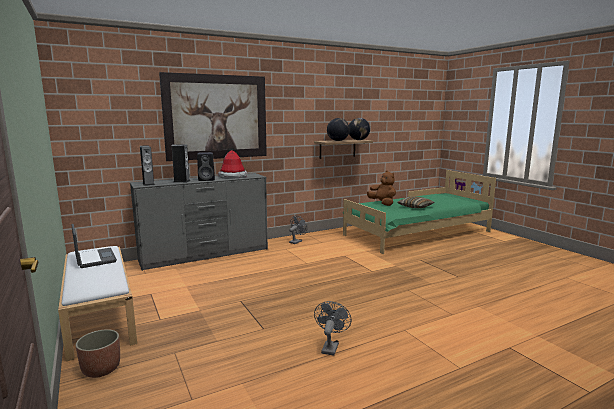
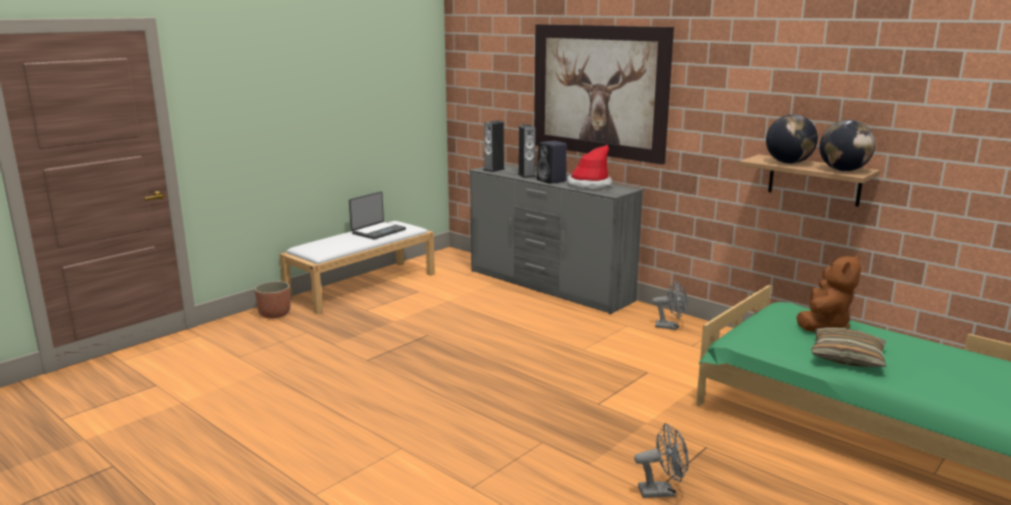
camera: 70 degrees right, 5 degrees up
grey fan [314,301,352,356] -> grey fan moved to [634,423,689,498]

